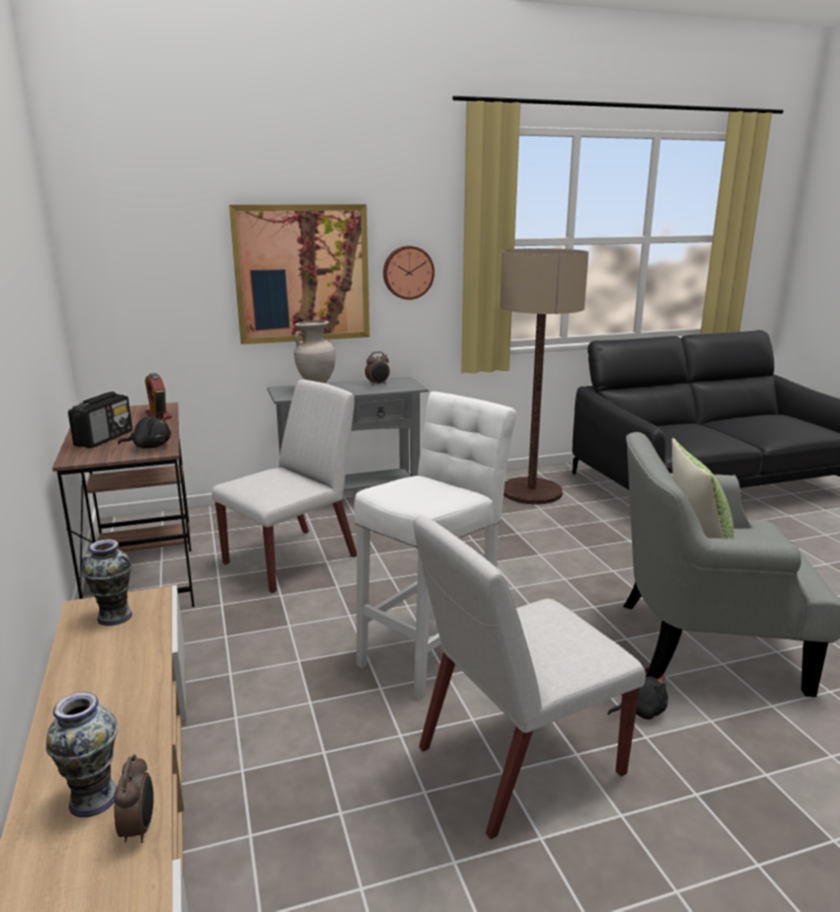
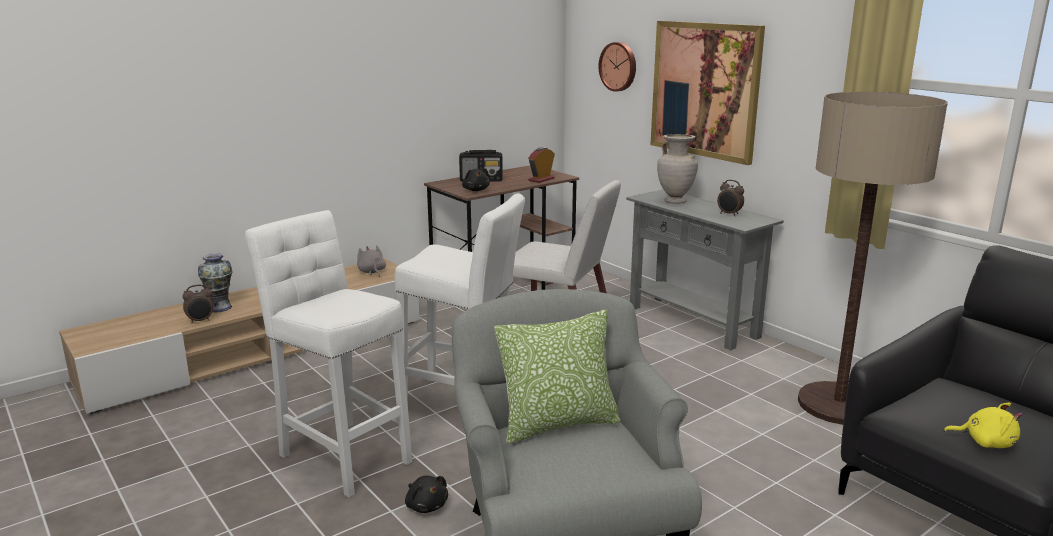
camera: 70 degrees right, 0 degrees up
vase [82,539,132,626] -> grey plush toy [357,245,386,277]
wall clock [383,246,435,300] -> wall clock moved to [599,42,636,92]
white chair [413,516,645,840] -> white stool [245,210,412,498]
none -> yellow plush toy [944,403,1022,448]

